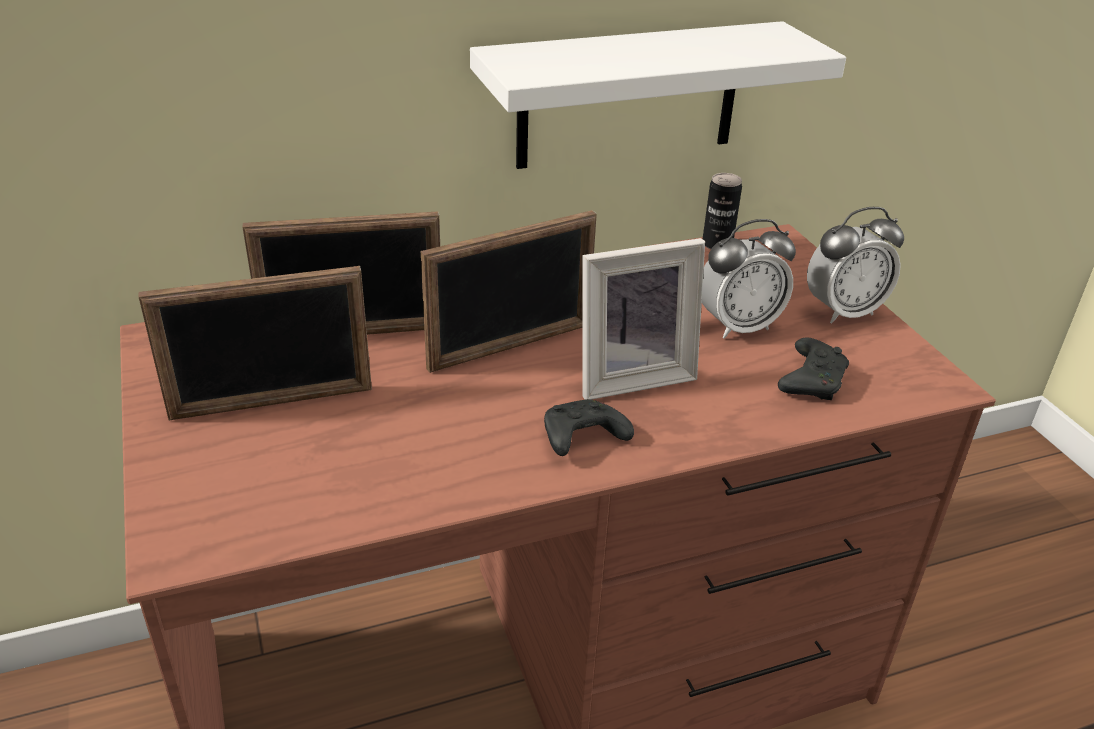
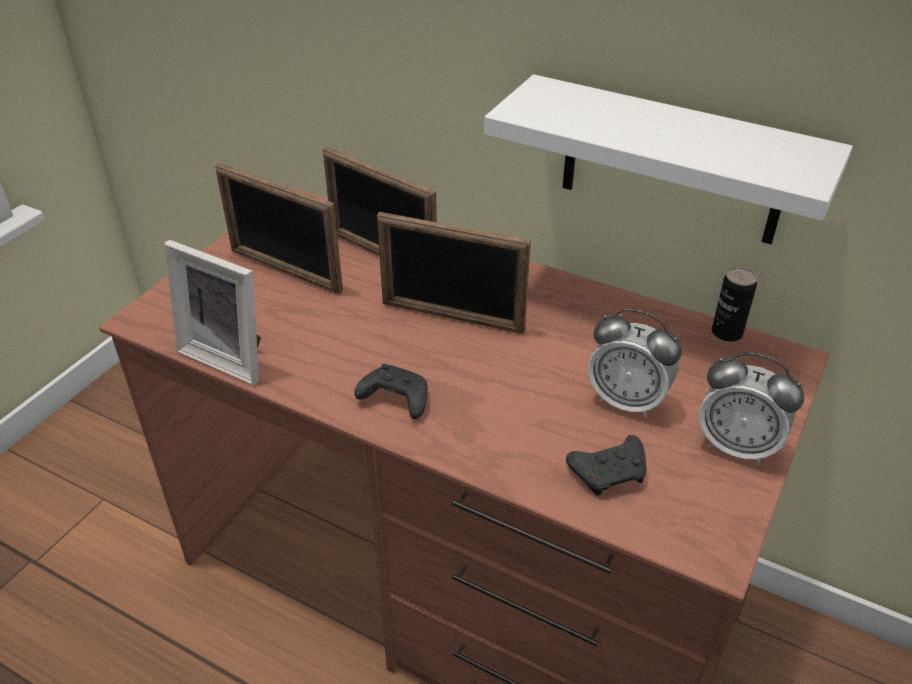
camera: 50 degrees right, 5 degrees up
picture frame [582,238,705,400] -> picture frame moved to [164,240,261,385]

